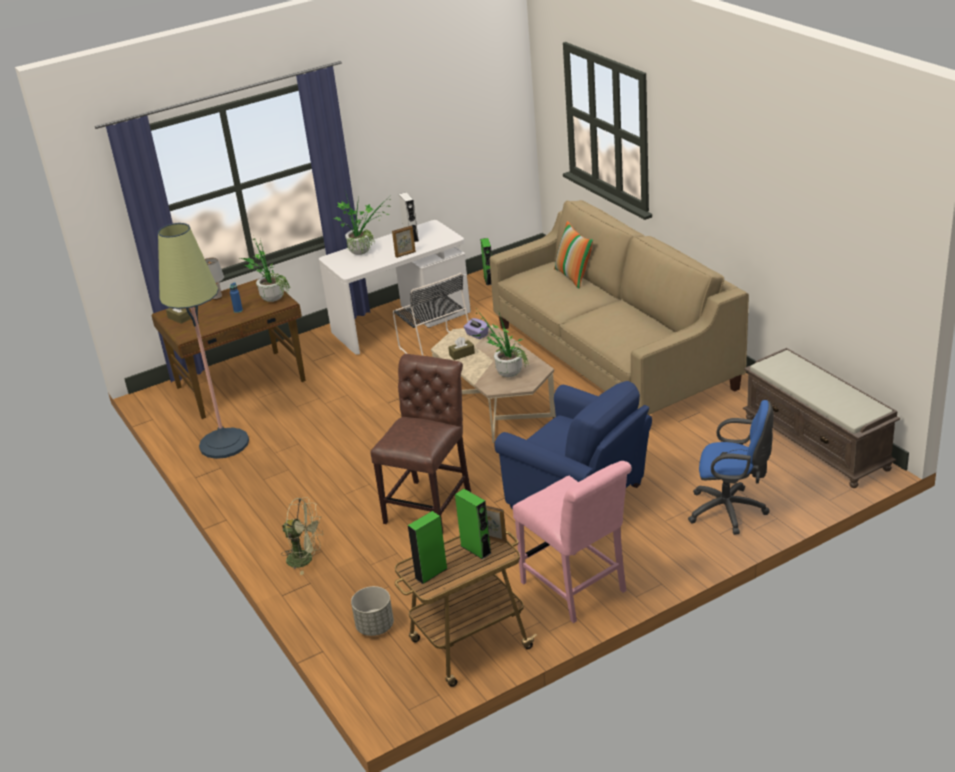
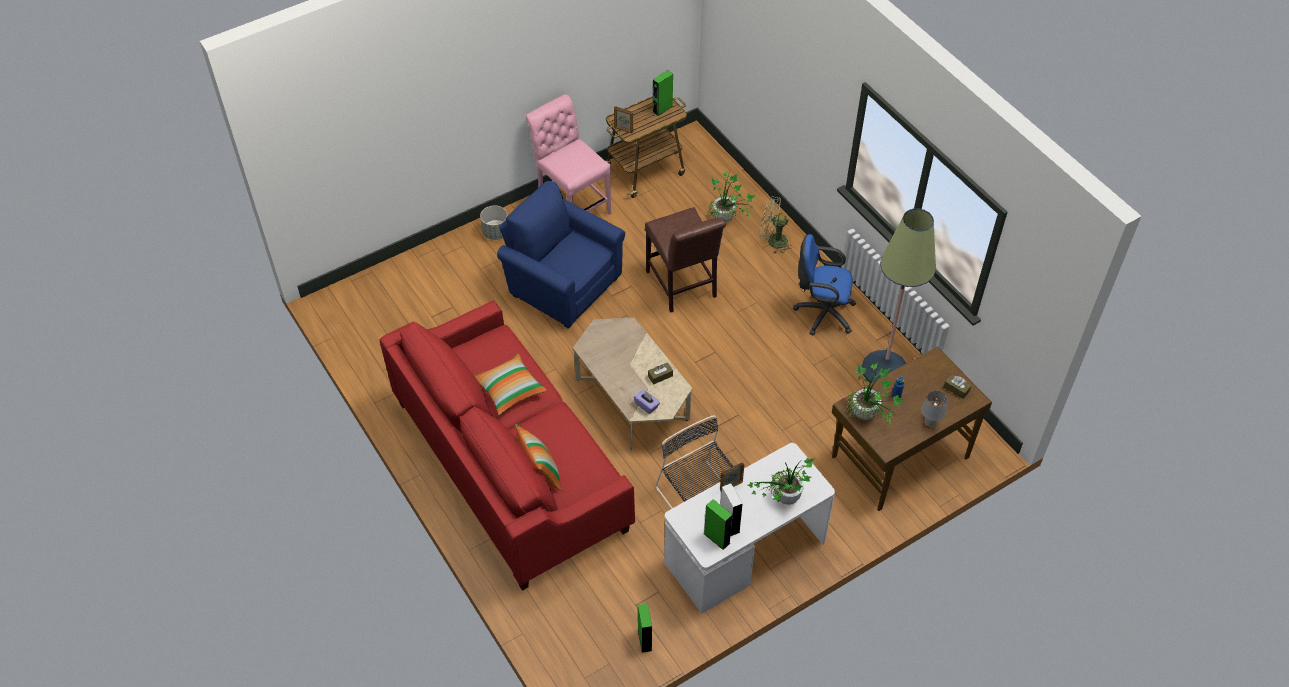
camera: 175 degrees right, 20 degrees up
grey planter [351,586,394,636] -> grey planter moved to [480,205,508,240]
brown chair [370,354,471,533] -> brown chair turned 45 degrees counterclockwise [645,207,726,313]
green speaker [455,489,491,560] -> green speaker moved to [704,499,732,550]
potted plant [470,310,528,378] -> potted plant moved to [708,168,755,222]
beige sofa [490,200,749,415] -> red sofa [379,300,635,591]
blue office chair [688,400,774,535] -> blue office chair moved to [793,234,856,335]
brown bench [743,348,900,488] -> none
none -> pillow [474,353,547,415]

